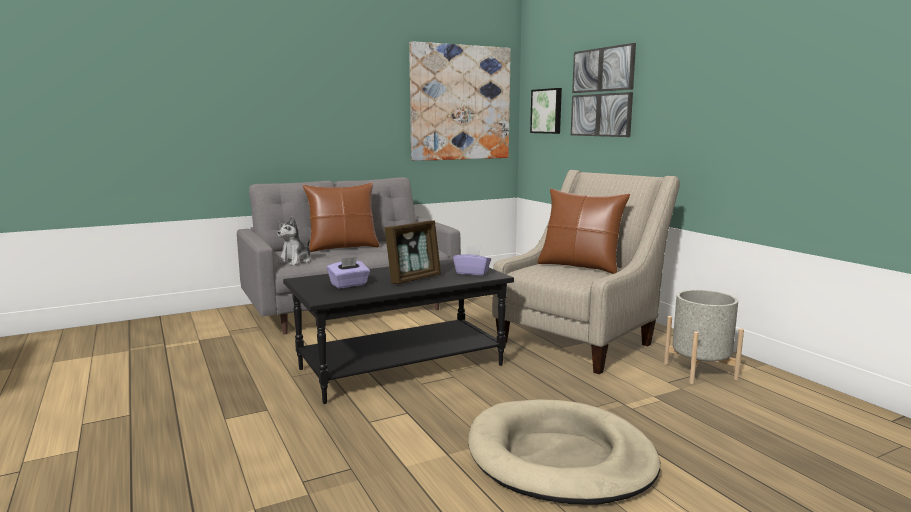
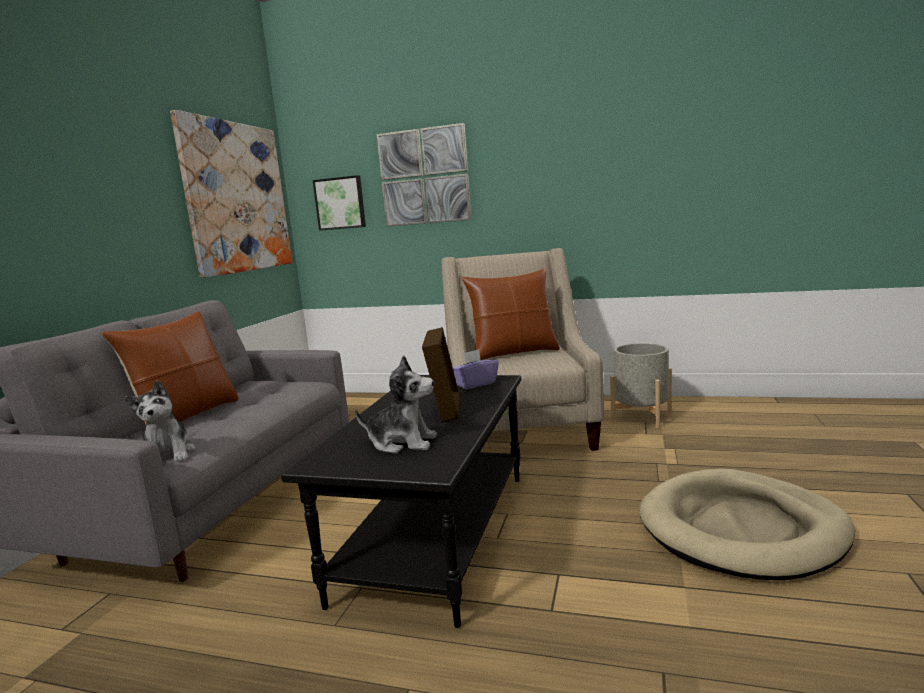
camera: 45 degrees left, 0 degrees up
purple tissue box [327,257,370,288] -> plush toy [355,355,437,454]

